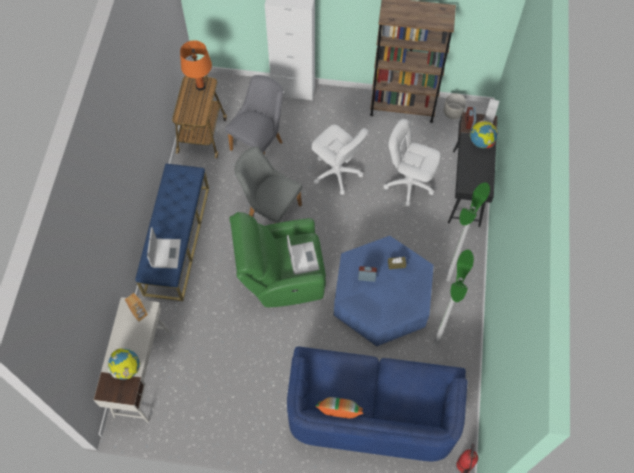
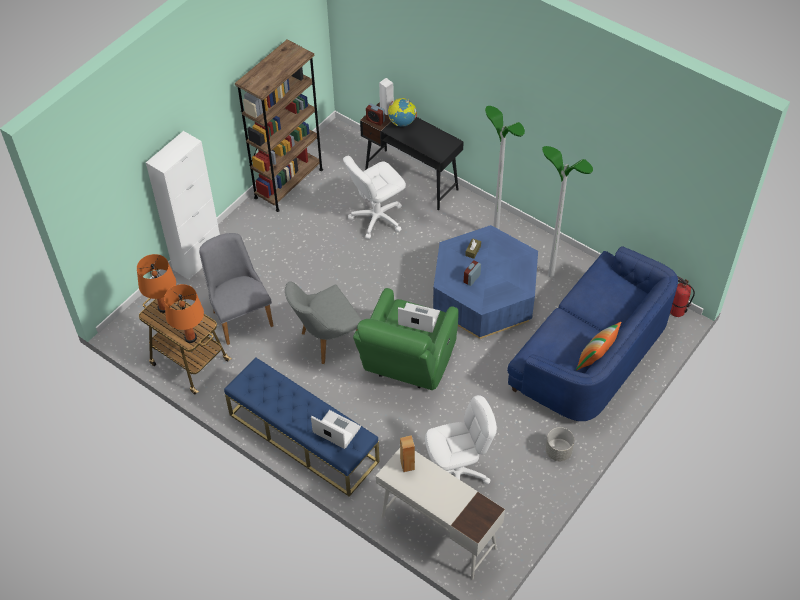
camera: 60 degrees left, 10 degrees down
globe [107,348,140,380] -> none
white office chair [311,124,369,195] -> white office chair moved to [425,395,497,484]
grey planter [443,93,466,119] -> grey planter moved to [545,427,574,461]
none -> orange table lamp [164,284,204,343]

